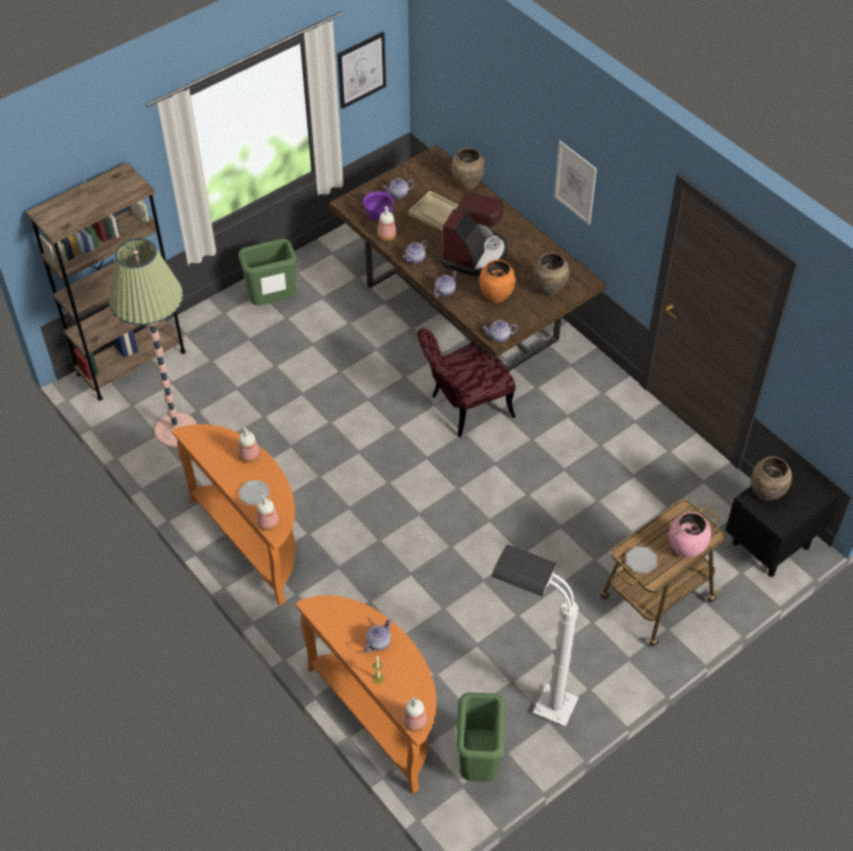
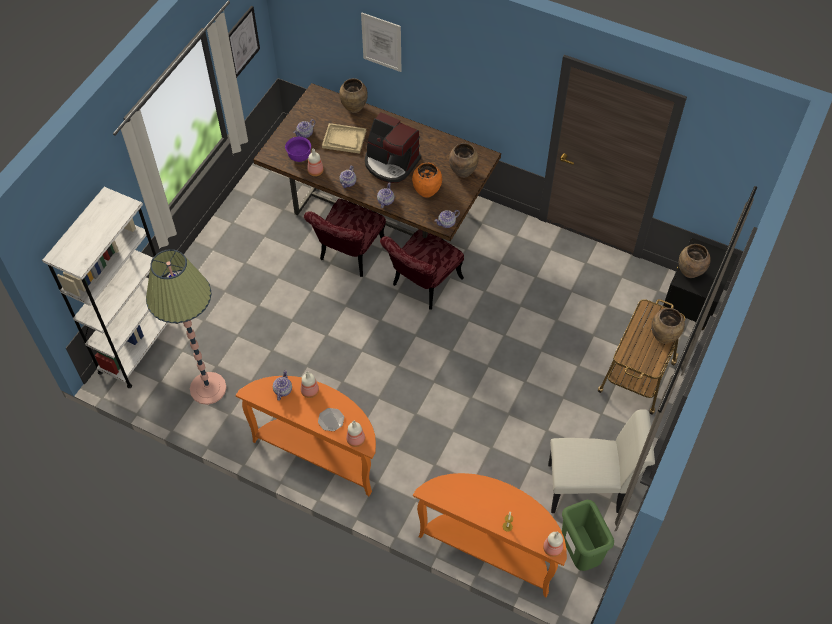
camera: 25 degrees left, 5 degrees up
brown bookcase [26,162,186,401] -> white bookcase [42,187,178,388]
green trash can [238,239,297,305] -> none
teapot [365,618,391,653] -> teapot moved to [273,370,292,401]
coffee machine [440,194,508,276] -> coffee machine turned 120 degrees clockwise [365,112,421,183]
white floor lamp [491,544,579,726] -> white chair [548,409,655,513]
picture [554,141,597,225] -> picture moved to [361,13,401,72]
plate [626,546,657,573] -> none
pink vase [669,512,711,558] -> brown vase [651,308,685,344]
none -> red chair [304,199,386,277]

